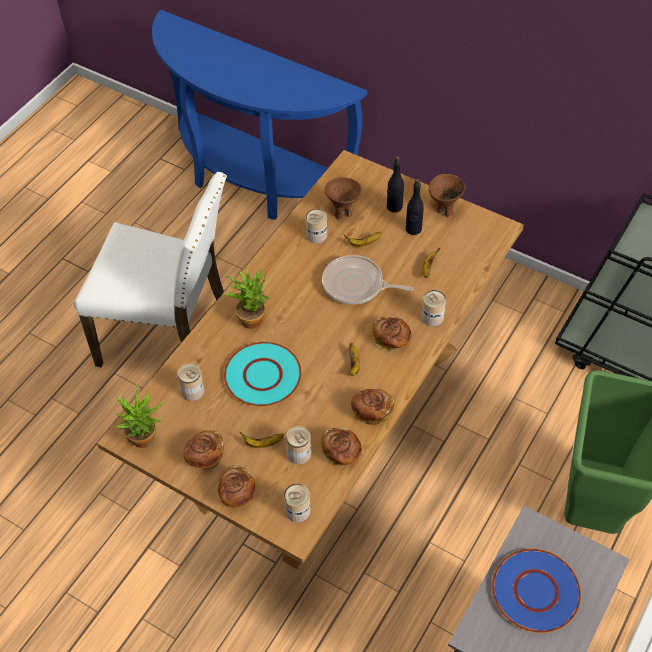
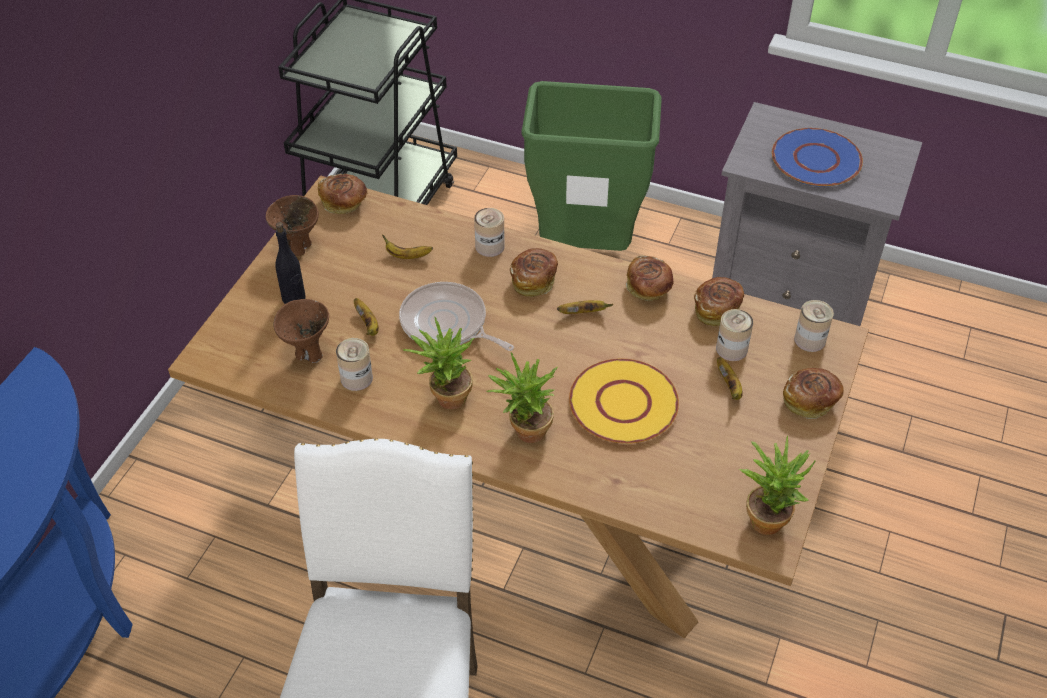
camera: 100 degrees left, 5 degrees down
can [177,364,205,401] -> none
bread [183,430,224,469] -> bread moved to [318,174,367,214]
turquoise plate [224,342,302,406] -> yellow plate [569,359,679,444]
frying pan [322,255,413,305] -> frying pan turned 120 degrees clockwise [399,282,514,351]
black bottle [406,178,424,235] -> none
none -> potted plant [403,317,474,409]

